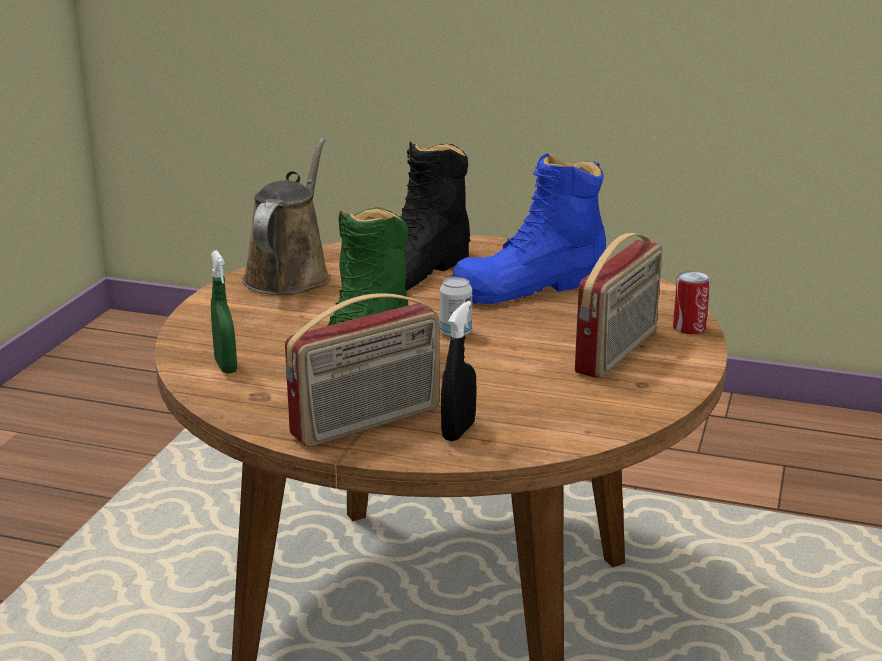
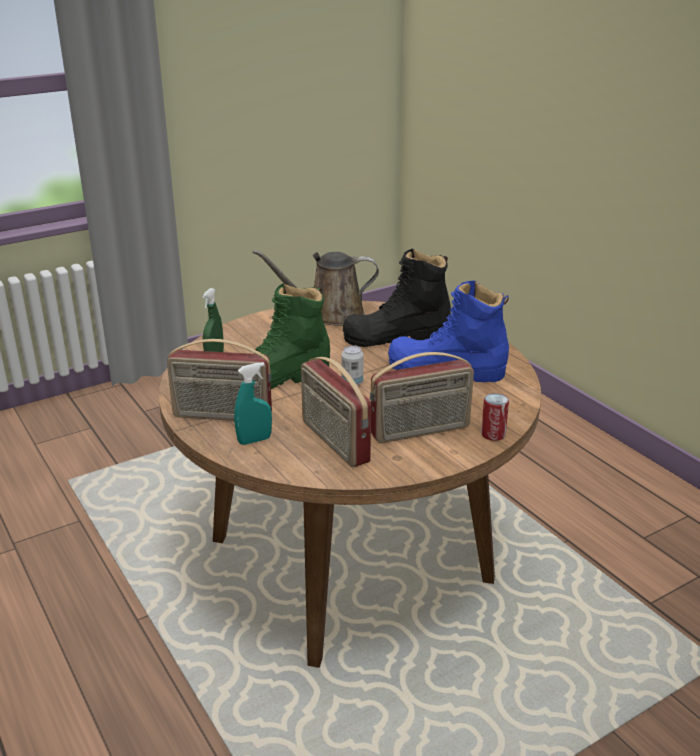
camera: 40 degrees right, 5 degrees up
brown watering can [242,138,330,295] -> brown watering can turned 150 degrees counterclockwise [252,250,379,326]
black spray bottle [441,301,477,441] -> turquoise spray bottle [234,362,272,445]
none -> radio [301,357,371,467]

